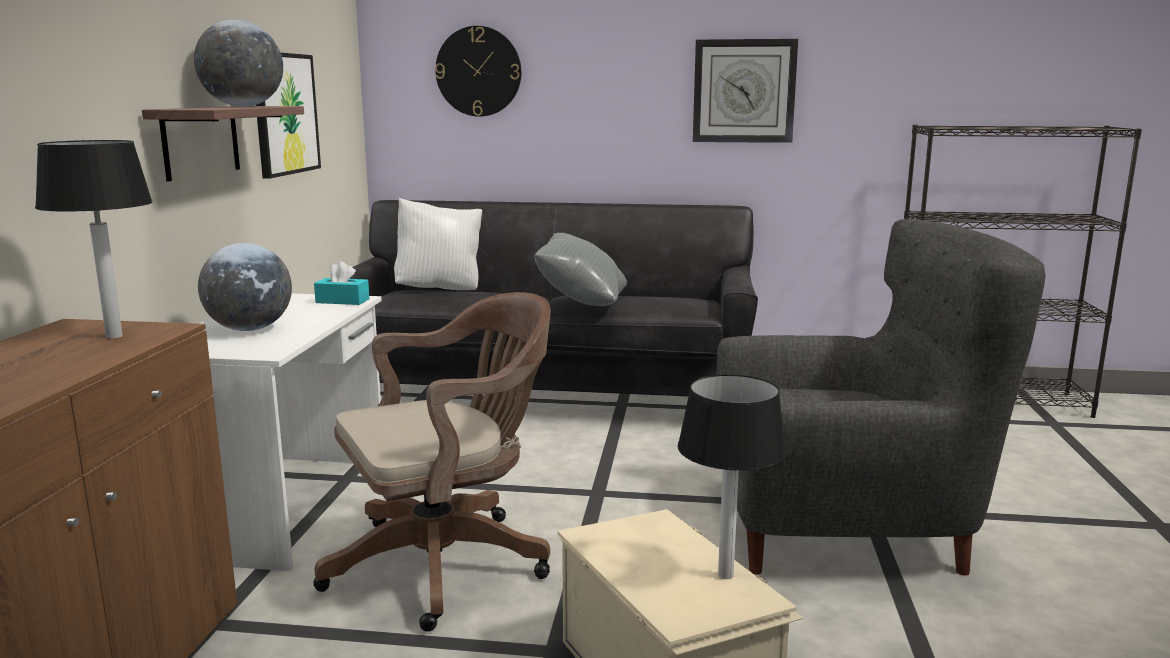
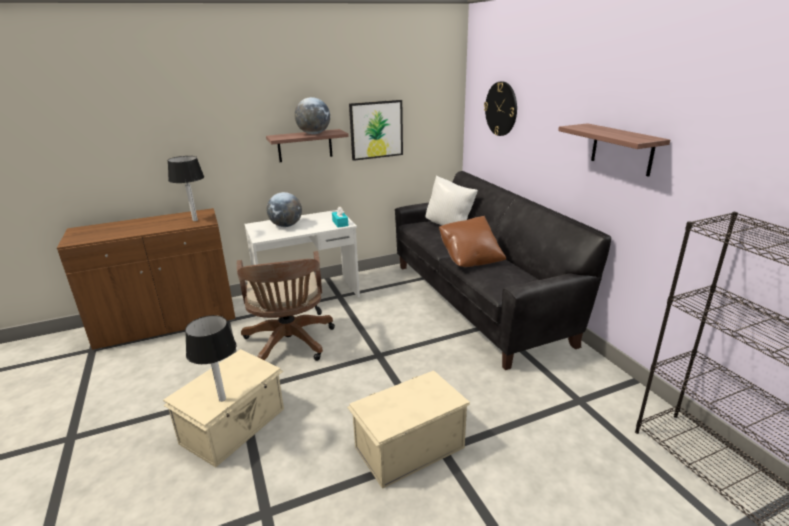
camera: 60 degrees right, 10 degrees up
brown office chair [313,292,551,632] -> brown office chair turned 45 degrees clockwise [237,251,335,361]
grey pillow [535,233,627,306] -> brown pillow [439,216,506,267]
wall clock [693,39,798,143] -> shelf [558,123,670,177]
grey armchair [717,219,1046,576] -> beige storage box [347,370,470,489]

